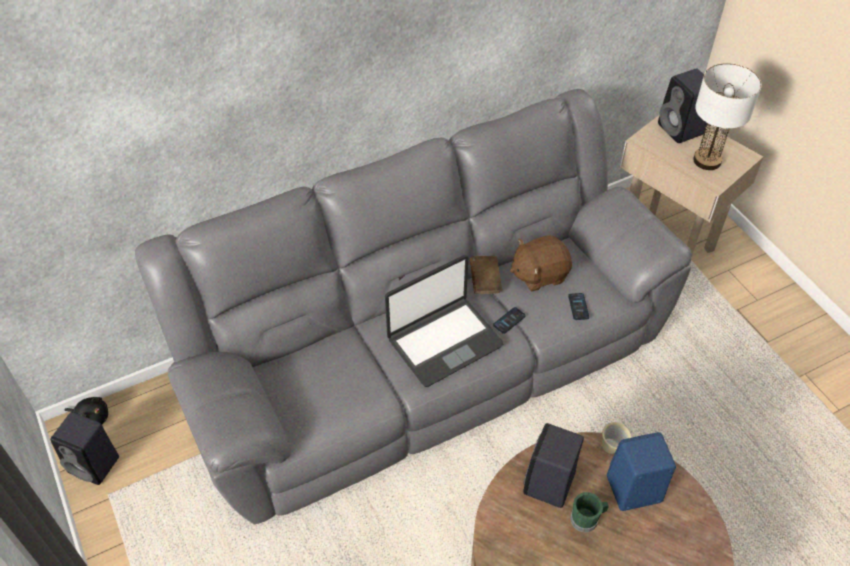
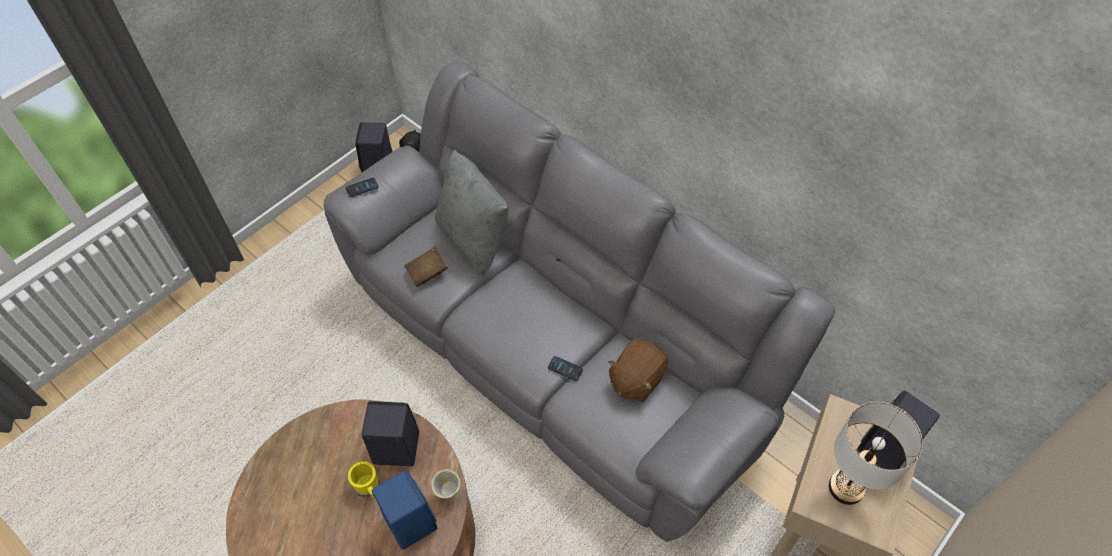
camera: 70 degrees right, 5 degrees up
laptop [385,255,503,387] -> none
brown book [470,256,502,294] -> brown book moved to [404,246,448,287]
brown plush toy [510,235,572,291] -> brown plush toy turned 105 degrees counterclockwise [608,339,668,402]
phone [568,293,589,320] -> phone moved to [346,178,378,197]
green mug [570,492,609,532] -> yellow mug [348,461,380,498]
none -> grey pillow [435,150,508,277]

